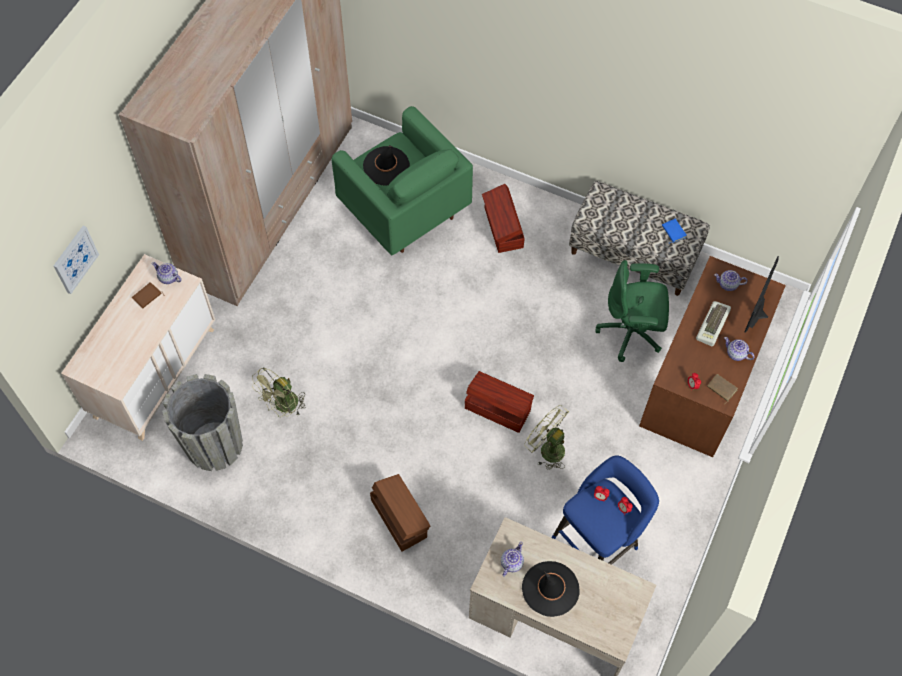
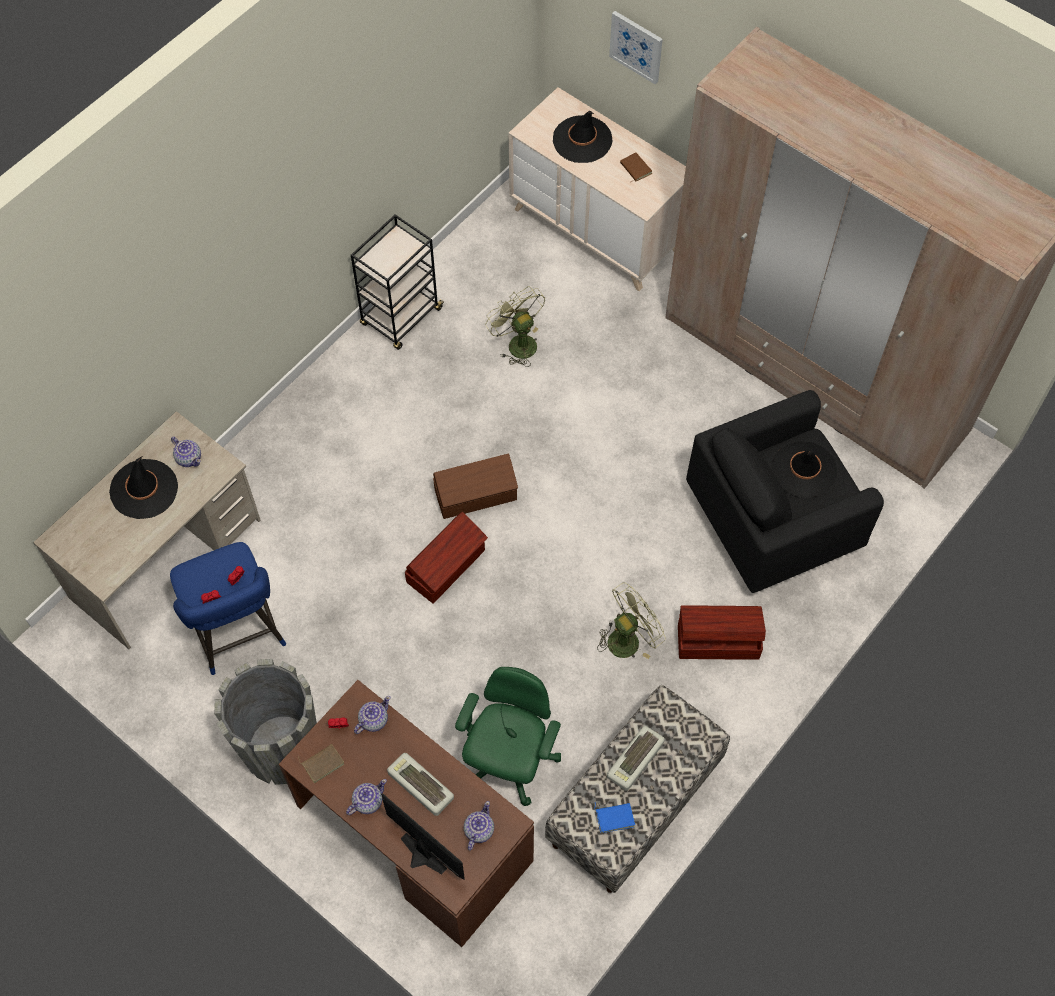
camera: 105 degrees right, 0 degrees up
teapot [152,262,182,284] -> teapot moved to [354,696,390,734]
grey planter [162,374,243,471] -> grey planter moved to [214,659,317,785]
green armchair [332,106,473,255] -> black armchair [686,390,884,593]
brown storage box [370,474,430,551] -> brown storage box moved to [433,454,518,519]
green fan [524,405,569,470] -> green fan moved to [597,582,666,659]
none -> black cart [351,214,445,350]
none -> black hat [553,111,612,163]
none -> keyboard [607,726,665,791]

